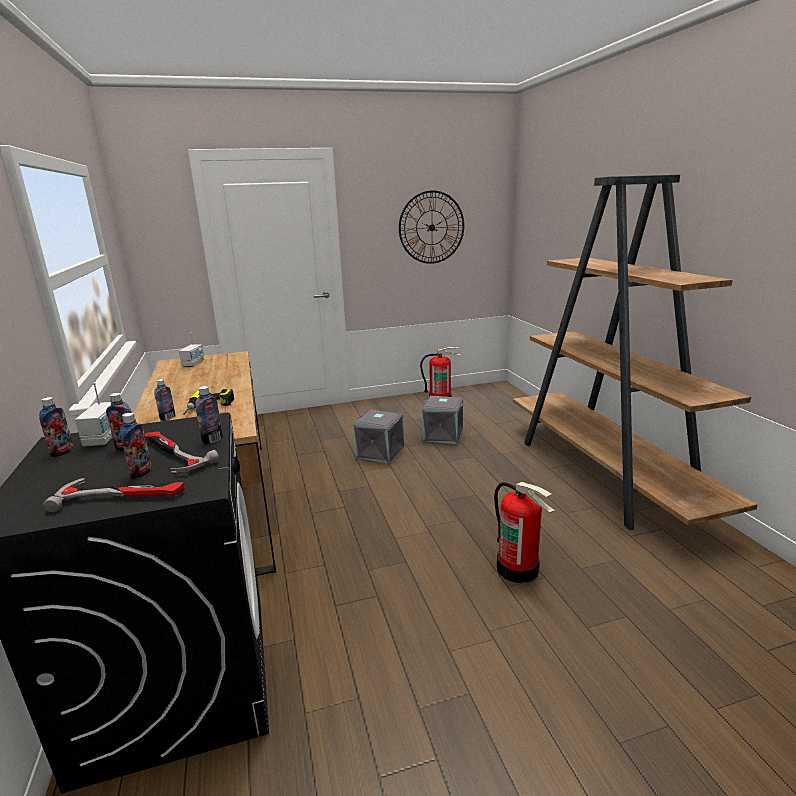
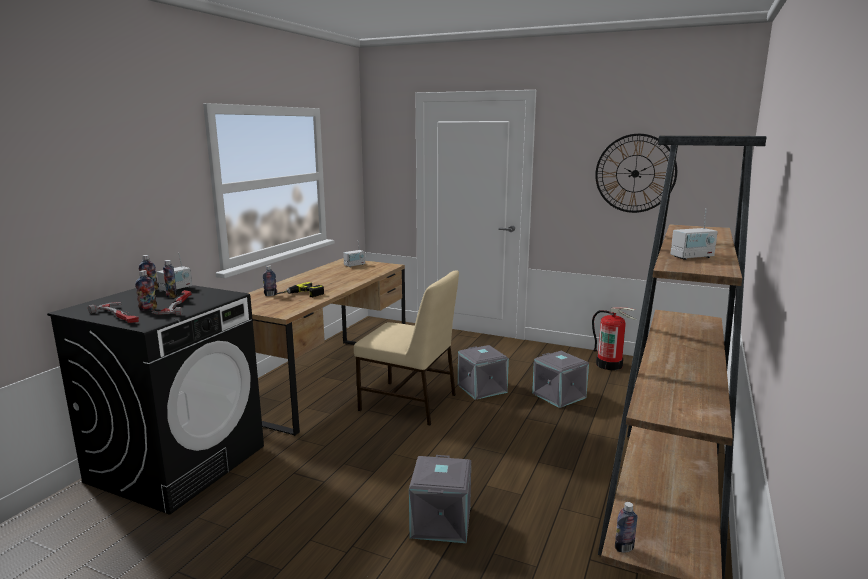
camera: 40 degrees right, 5 degrees down
bottle [195,386,223,445] -> bottle moved to [615,502,638,552]
fire extinguisher [494,482,554,583] -> grey storage box [409,455,471,543]
none -> beige chair [354,270,459,425]
none -> radio [671,208,718,260]

